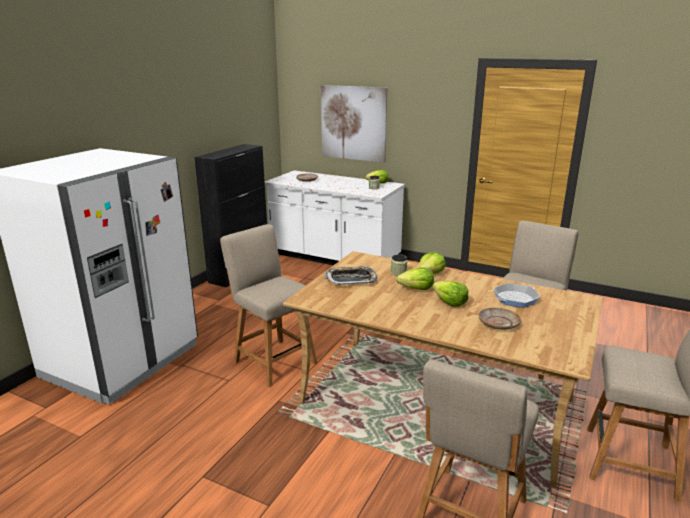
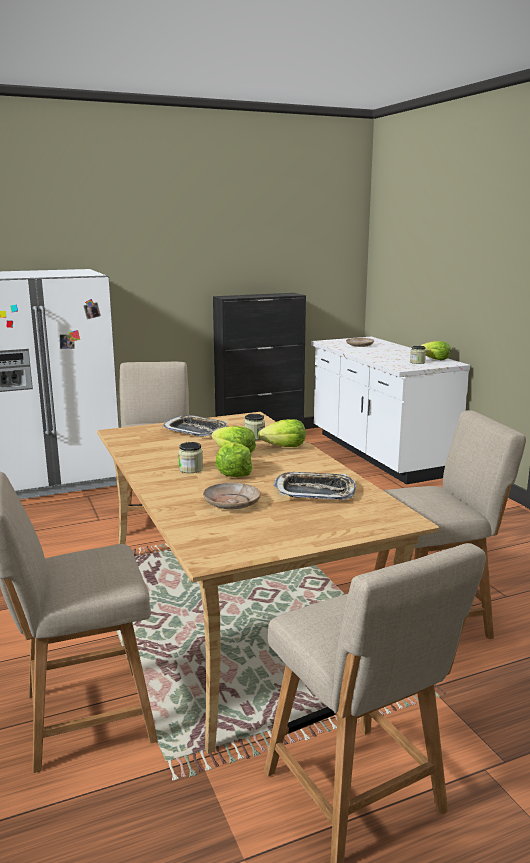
camera: 40 degrees right, 5 degrees down
picture [321,85,387,163] -> none
frying pan [493,283,540,308] -> tray [273,472,356,500]
none -> jar [178,442,203,473]

